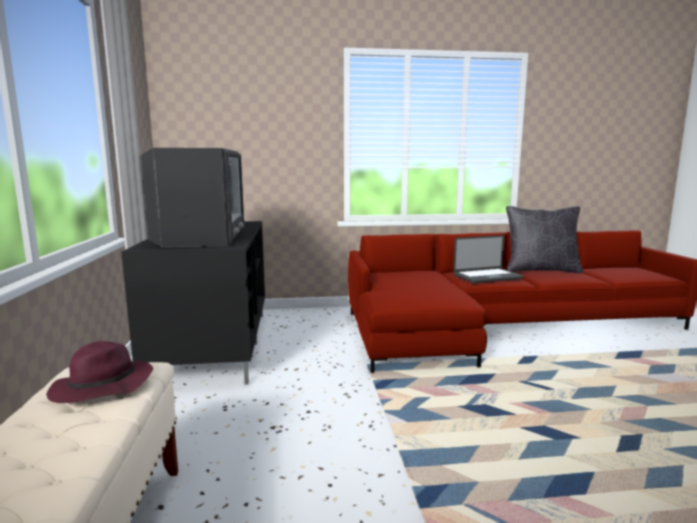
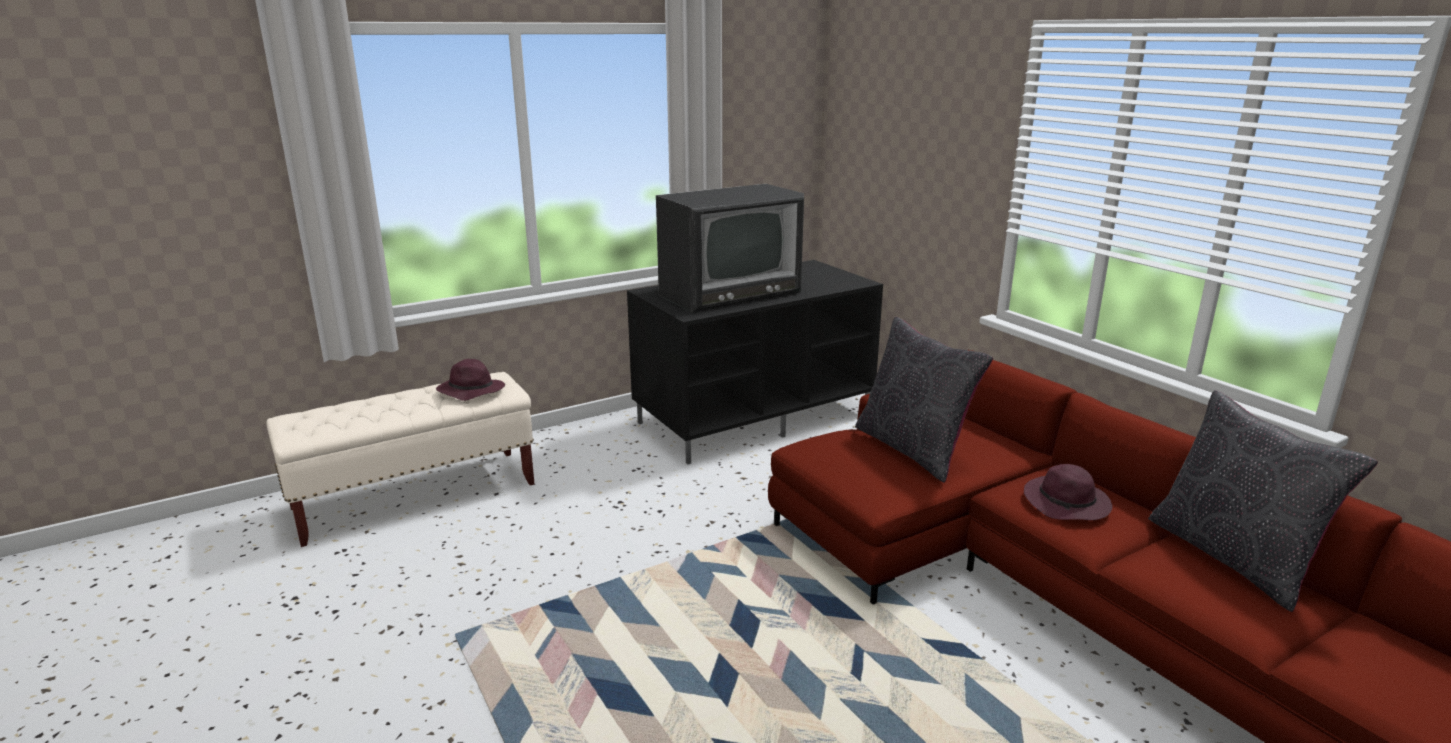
camera: 65 degrees right, 10 degrees up
laptop [453,235,524,283] -> purple hat [1024,464,1112,520]
none -> black pillow [855,317,993,483]

